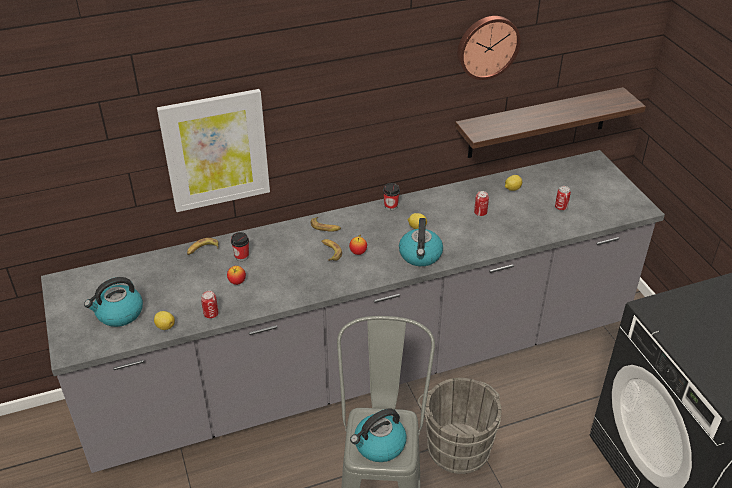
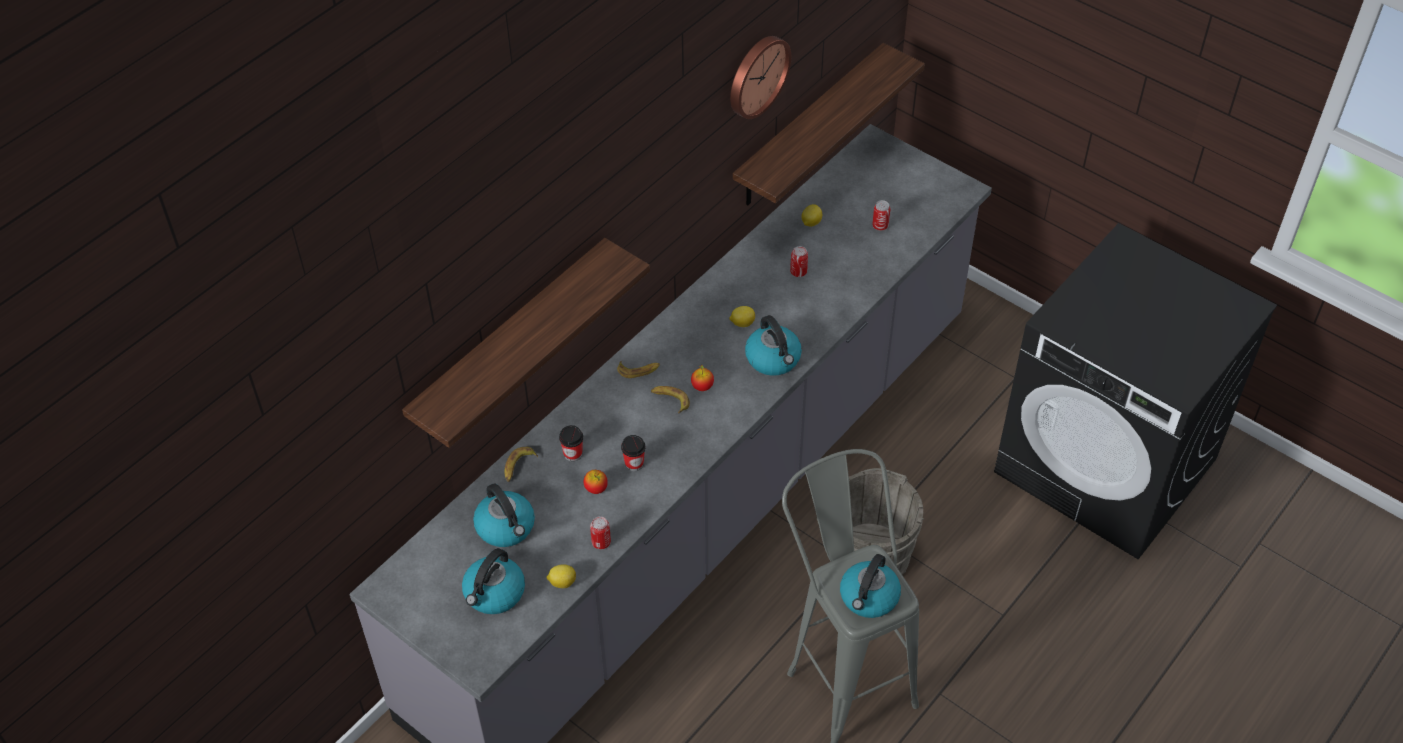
camera: 30 degrees left, 10 degrees up
picture [157,89,270,212] -> shelf [402,238,650,448]
cup [383,183,400,210] -> cup moved to [621,435,645,471]
none -> kettle [473,483,535,547]

